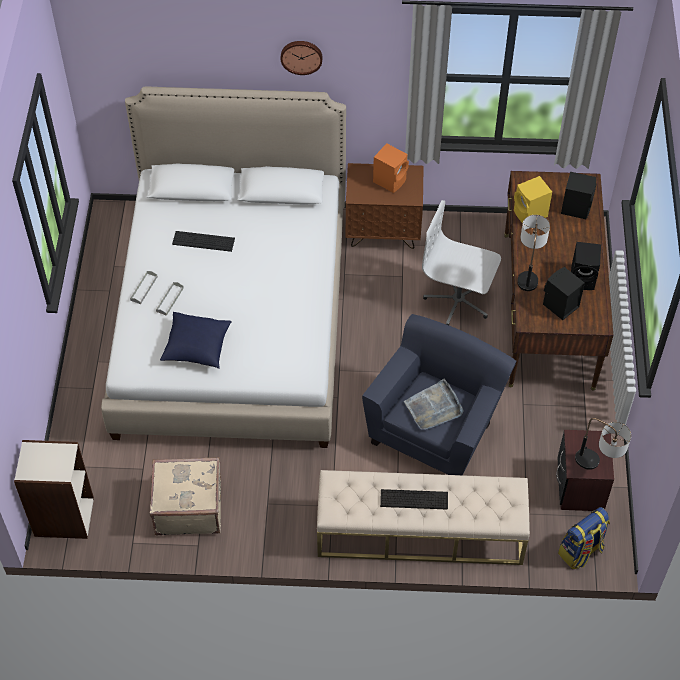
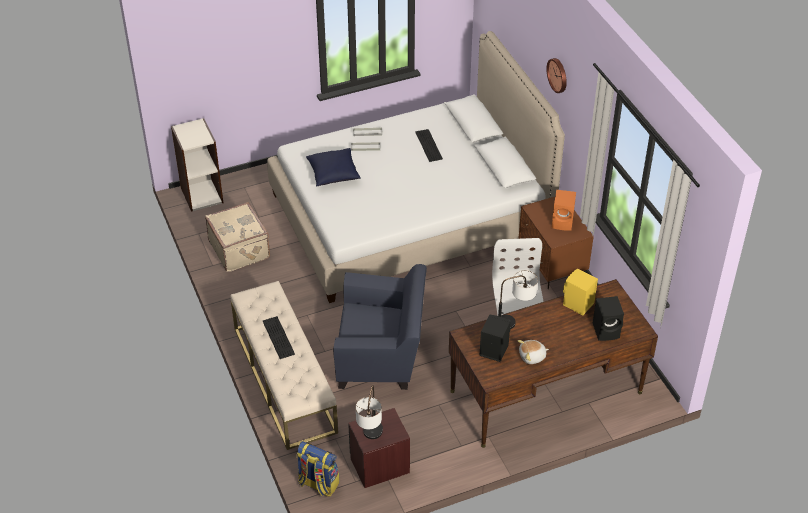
camera: 65 degrees right, 10 degrees down
grey tray [404,379,464,430] -> none
black speaker [571,242,601,290] -> plush toy [518,340,549,364]

